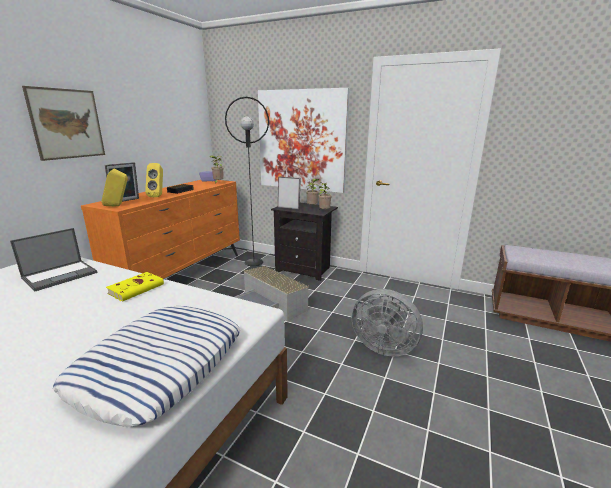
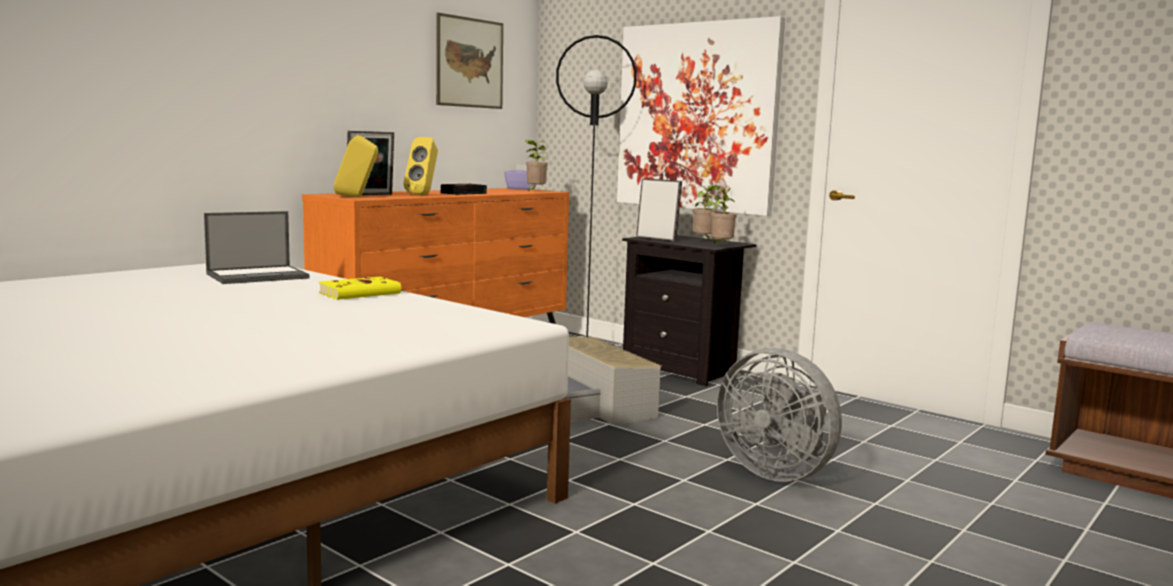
camera: 15 degrees right, 10 degrees down
picture [22,86,105,161] -> picture moved to [436,13,503,109]
pillow [53,306,240,427] -> none

